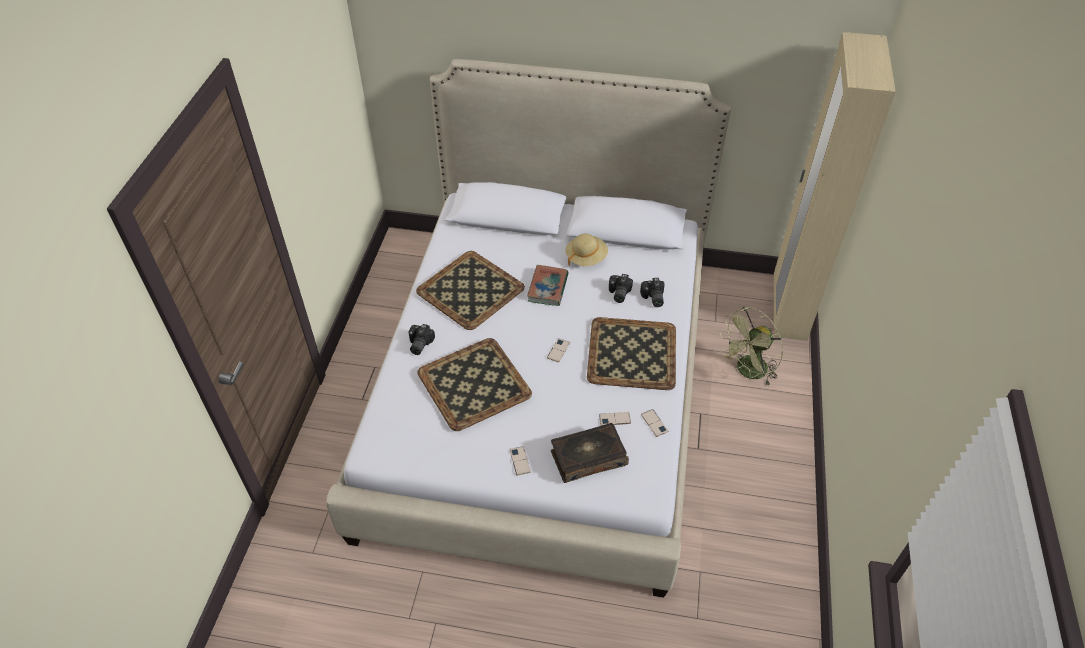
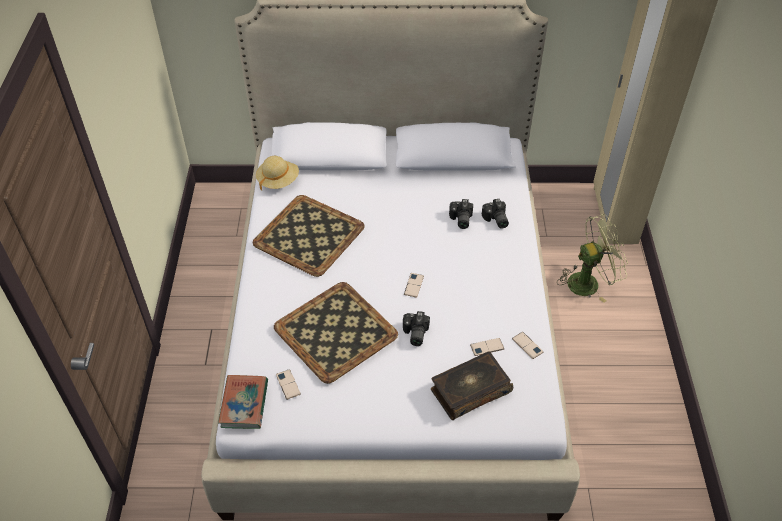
camera: 10 degrees left, 0 degrees up
camera [409,324,435,355] -> camera moved to [403,311,430,346]
phone [510,446,531,476] -> phone moved to [276,369,301,400]
book [527,265,569,306] -> book moved to [218,375,268,429]
beige hat [565,233,608,266] -> beige hat moved to [256,156,299,191]
tray [587,317,676,390] -> none
green fan [720,306,783,385] -> green fan turned 150 degrees counterclockwise [557,214,628,303]

